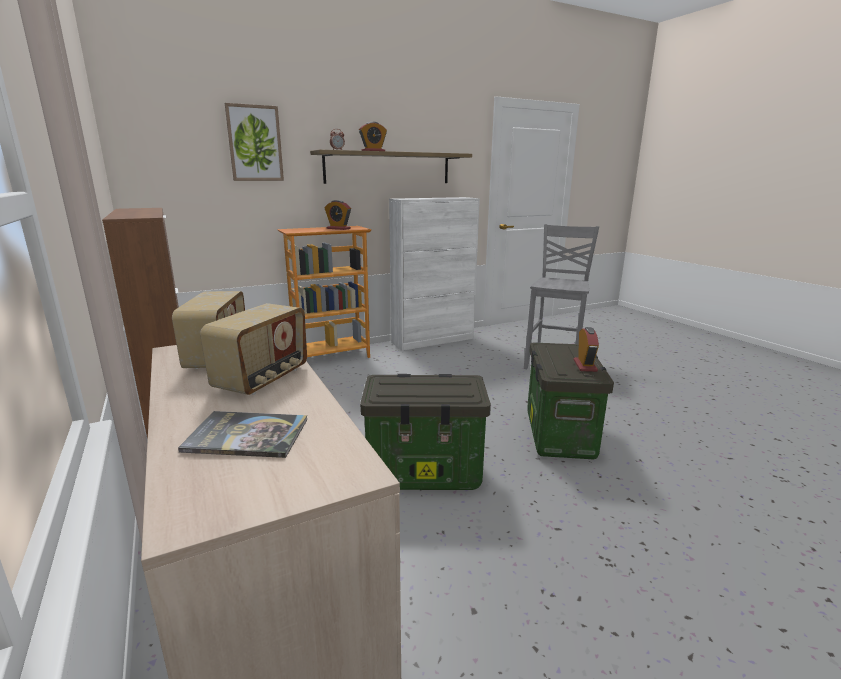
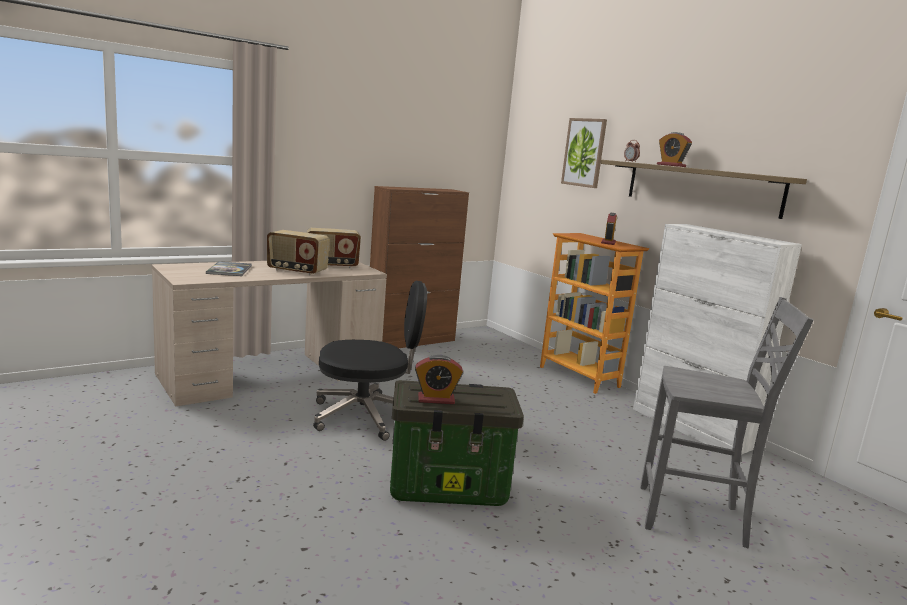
camera: 80 degrees right, 5 degrees down
storage box [360,374,491,490] -> black office chair [313,281,427,441]

